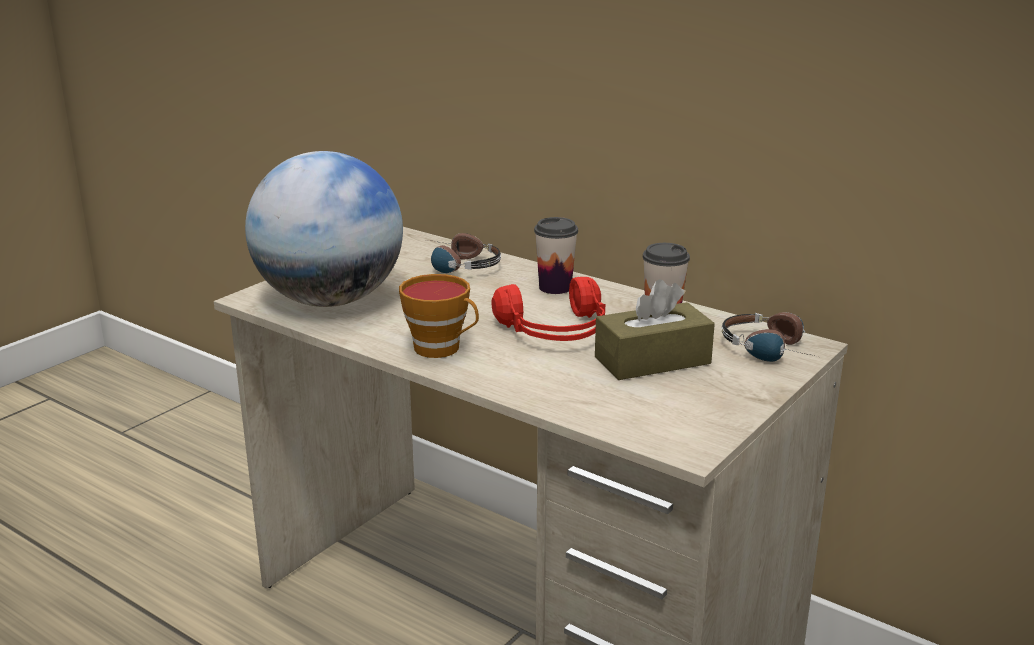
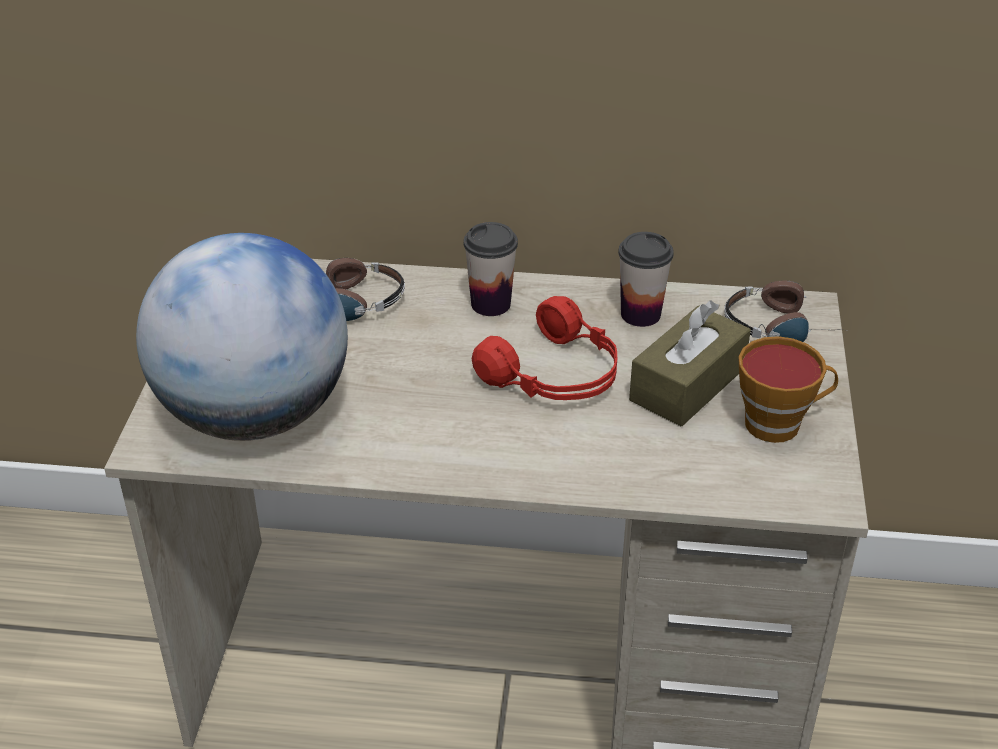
camera: 30 degrees left, 15 degrees up
cup [399,274,479,358] -> cup moved to [738,336,838,443]

